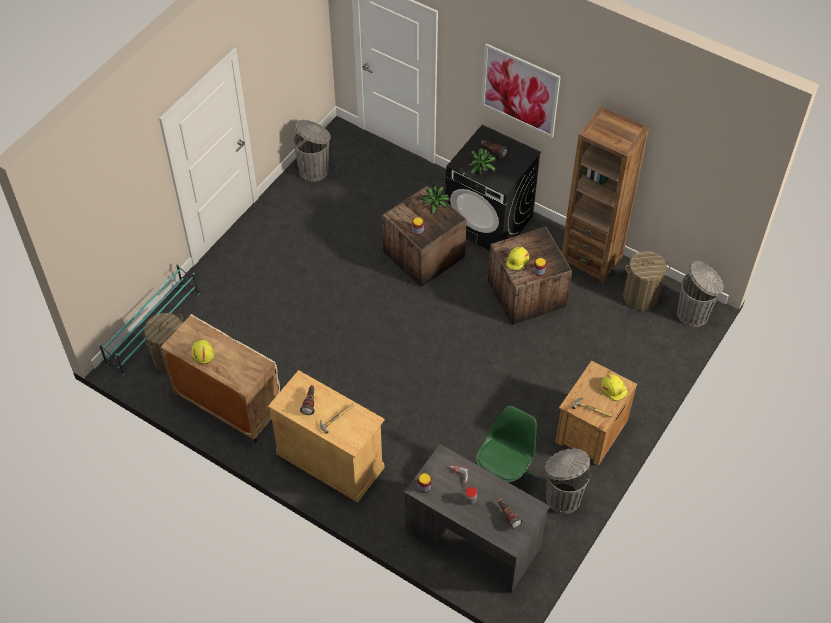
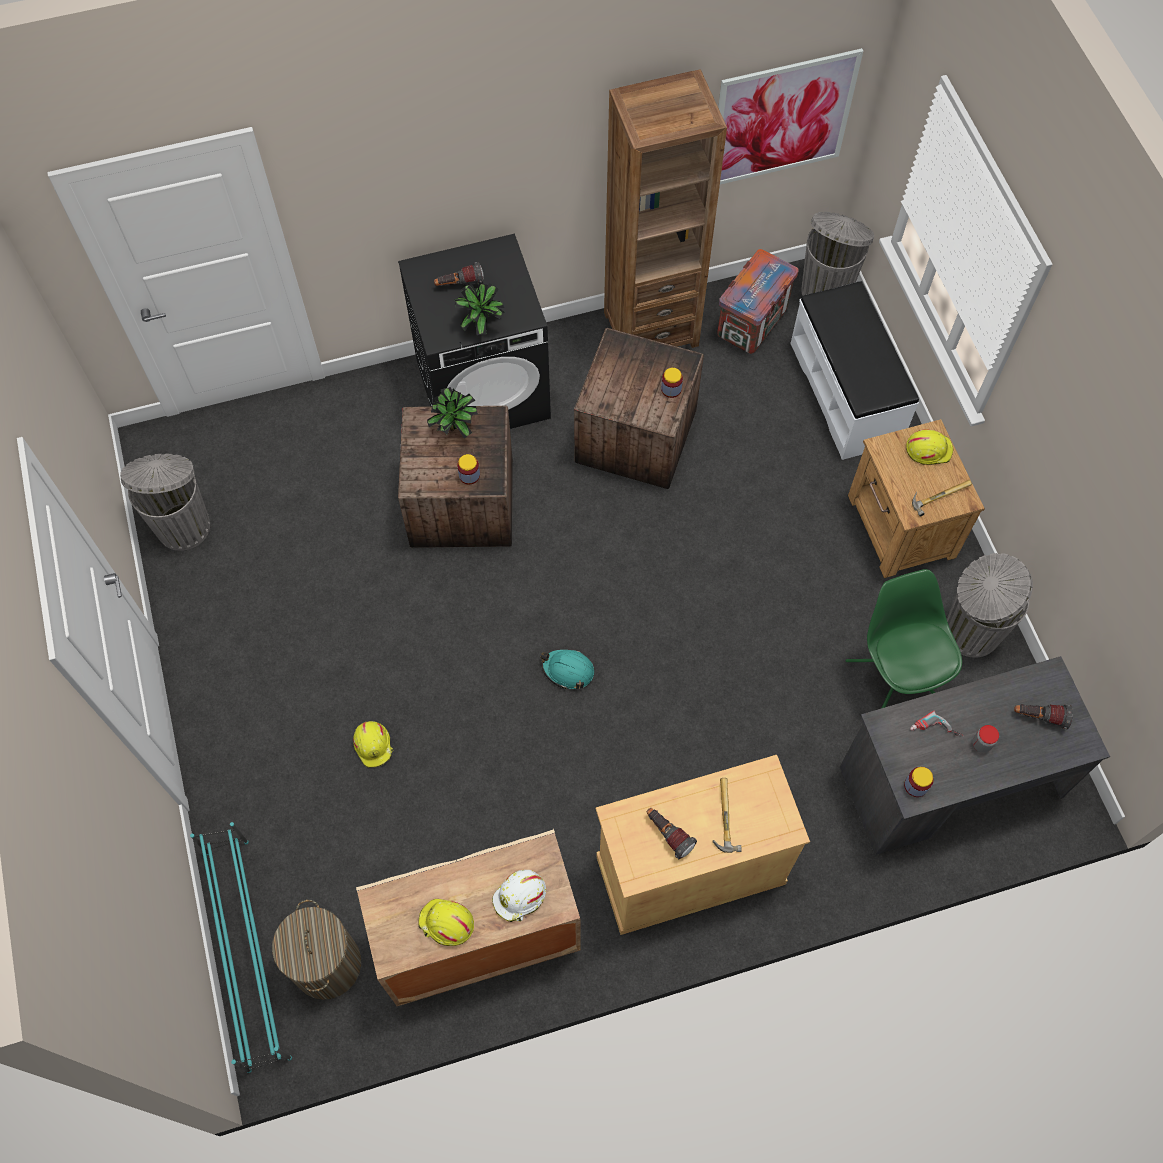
camera: 50 degrees left, 10 degrees up
picture [482,43,561,138] -> picture moved to [718,48,863,185]
yellow hard hat [506,246,529,270] -> yellow hard hat moved to [353,721,393,768]
laundry basket [623,251,670,311] -> crate [717,249,799,354]
none -> white hard hat [492,870,546,922]
none -> turquoise hard hat [541,649,594,689]
none -> white bench [790,281,919,460]

